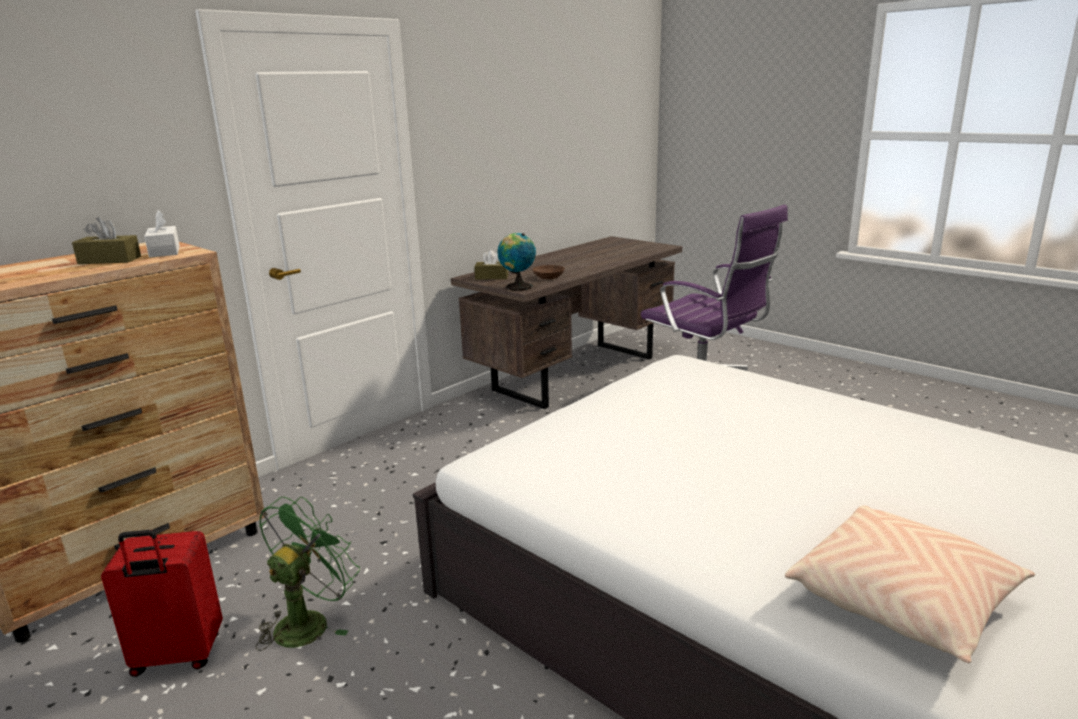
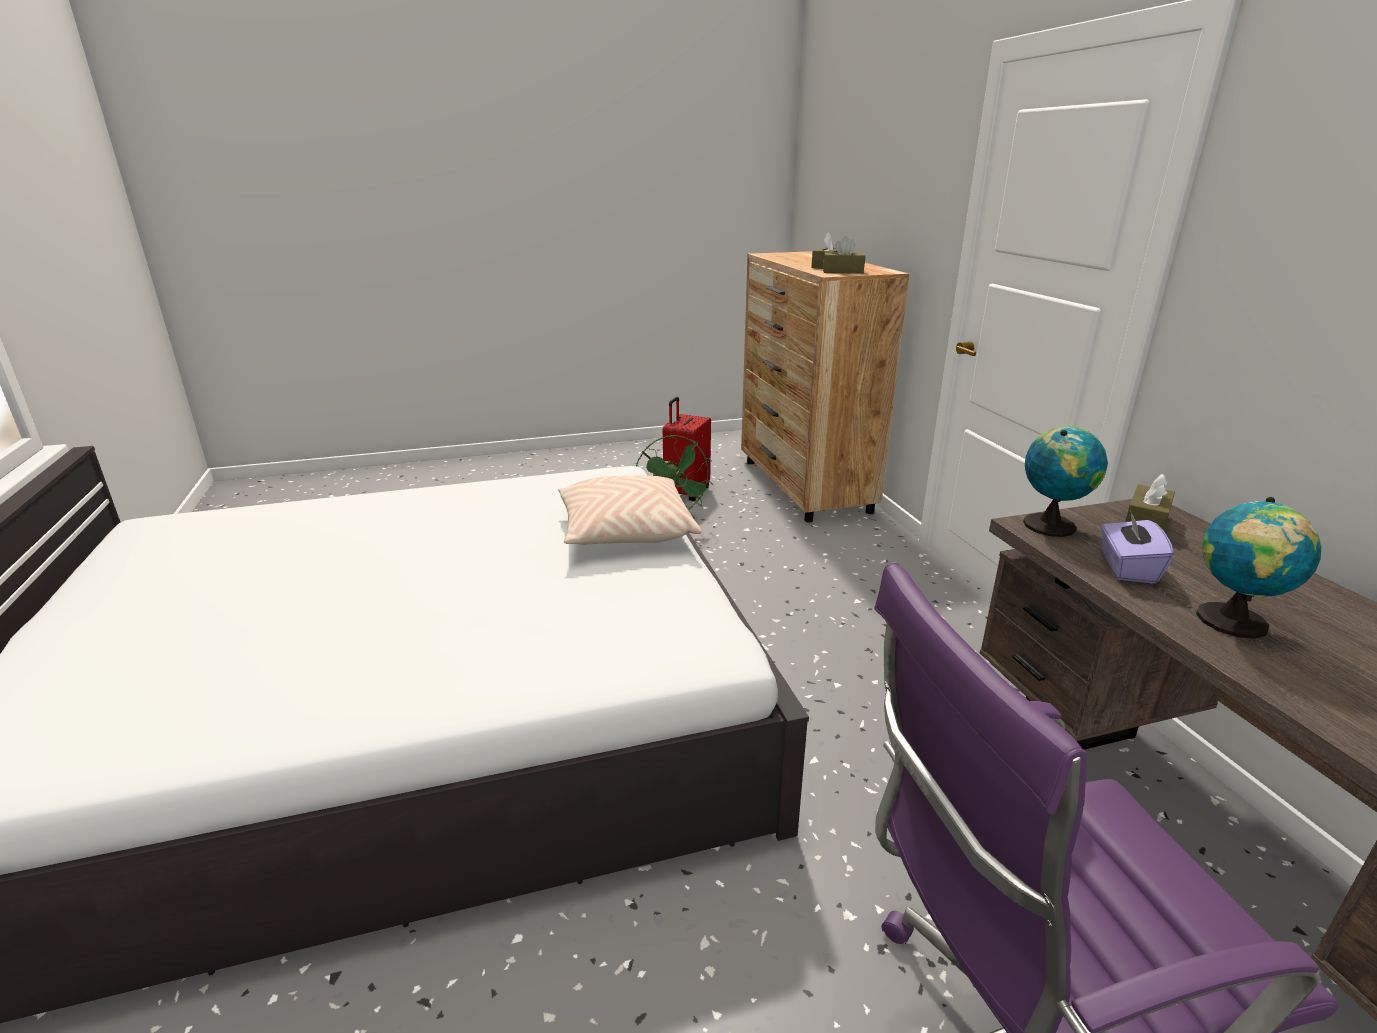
camera: 120 degrees right, 5 degrees up
white tissue box [144,210,180,258] -> brown tissue box [823,236,865,274]
brown bowl [532,265,565,279] -> purple tissue box [1101,510,1174,584]
beige pillow [785,506,1035,663] -> beige pillow moved to [558,475,701,545]
none -> globe [1196,497,1321,639]

